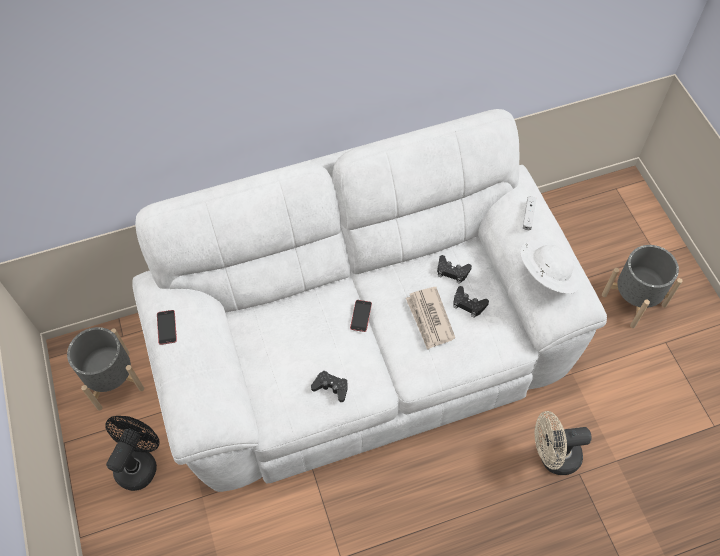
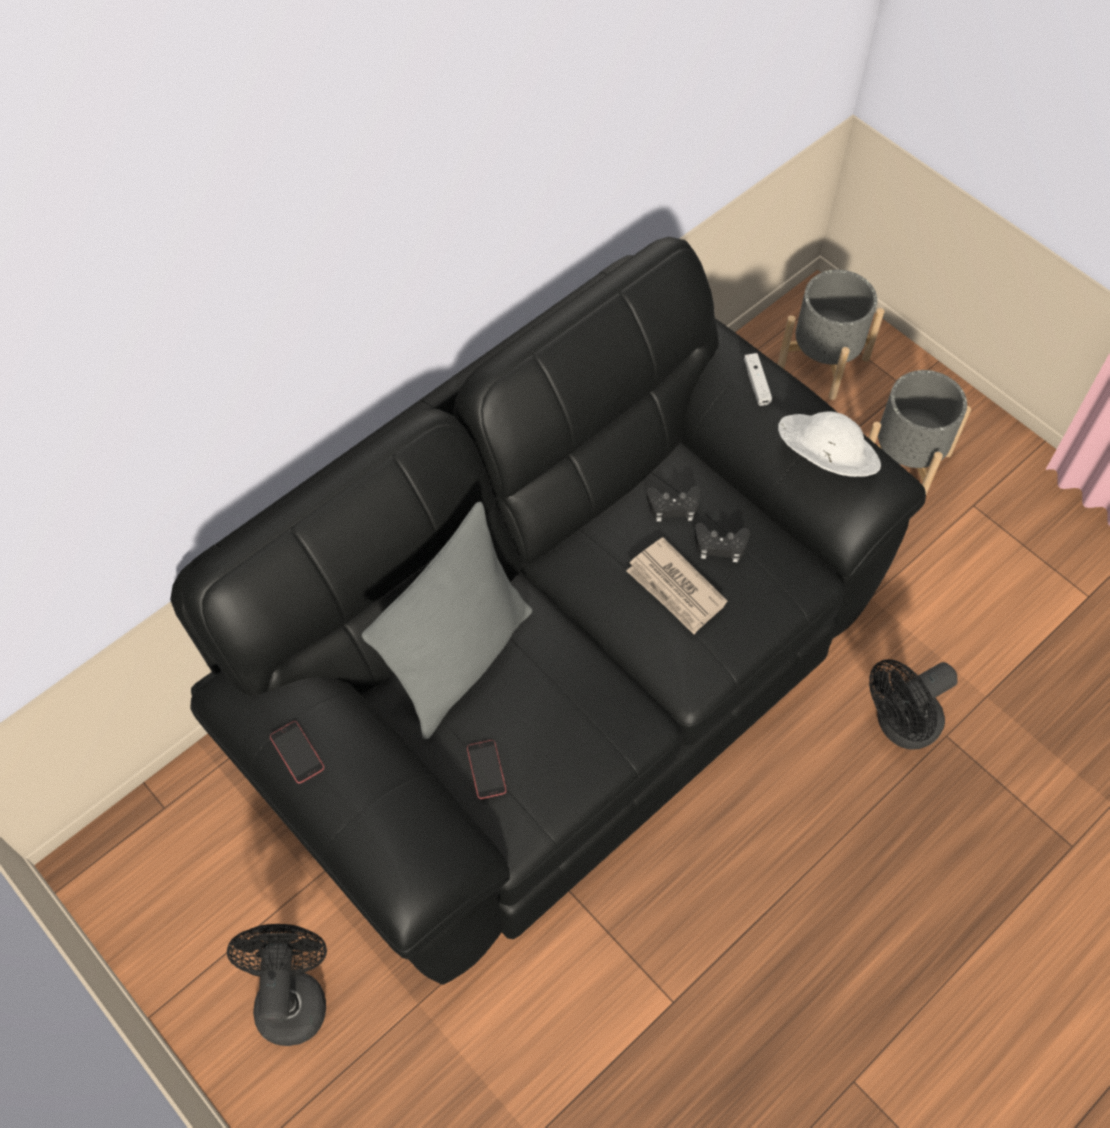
camera: 25 degrees left, 0 degrees up
grey planter [67,327,144,411] -> grey planter moved to [778,270,885,400]
white sofa [133,109,607,492] -> black sofa [170,237,926,985]
black game controller [311,370,348,402] -> none
phone [350,300,372,332] -> phone moved to [467,740,506,799]
beige fan [535,411,592,475] -> black fan [869,659,958,750]
none -> grey pillow [362,502,532,739]

